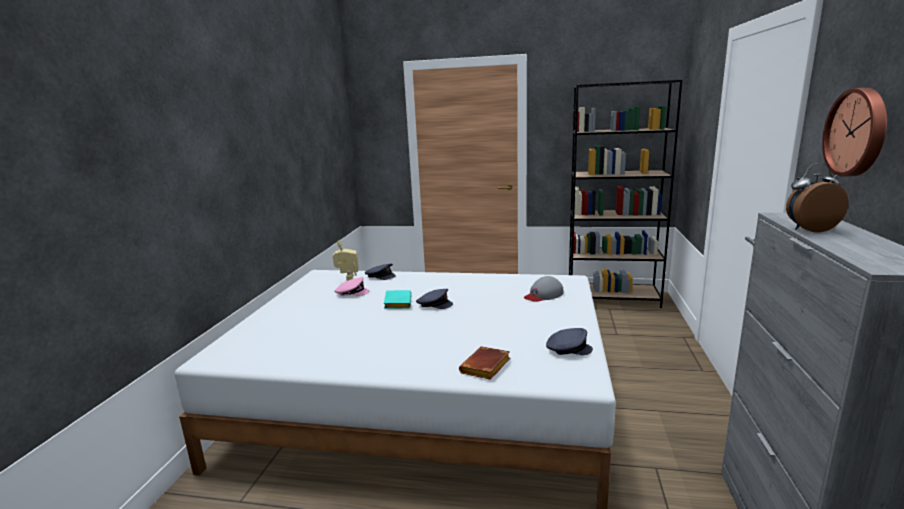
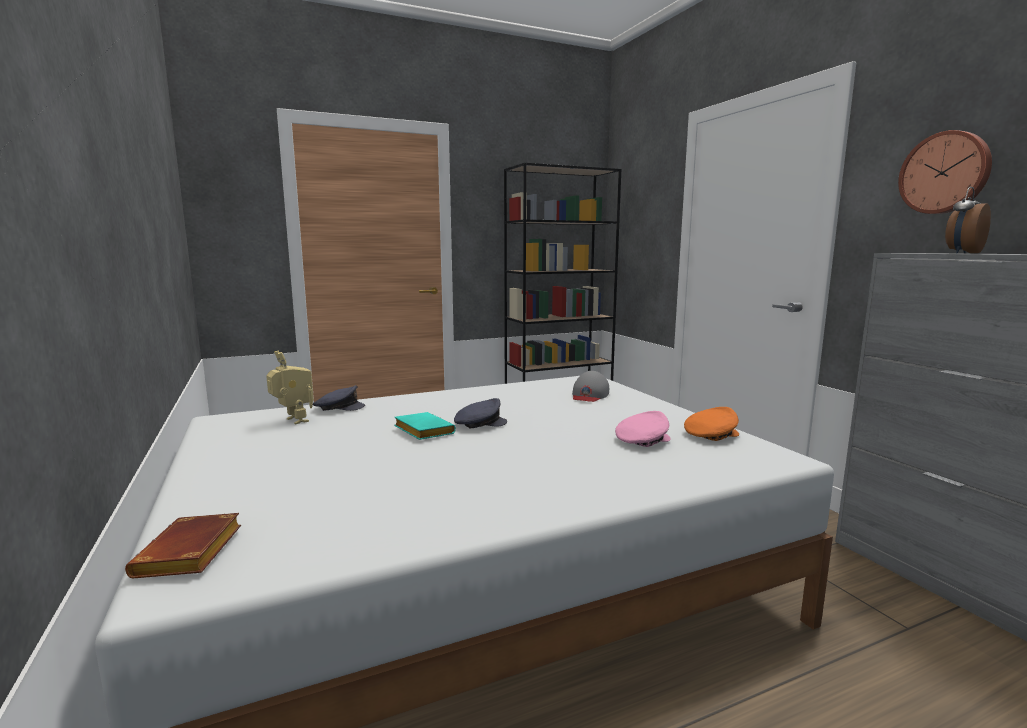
camera: 35 degrees left, 5 degrees down
pink cap [334,277,369,296] -> pink cap moved to [615,411,671,447]
brown book [459,346,510,380] -> brown book moved to [125,513,241,578]
grey cap [546,328,593,355] -> orange cap [684,407,739,441]

